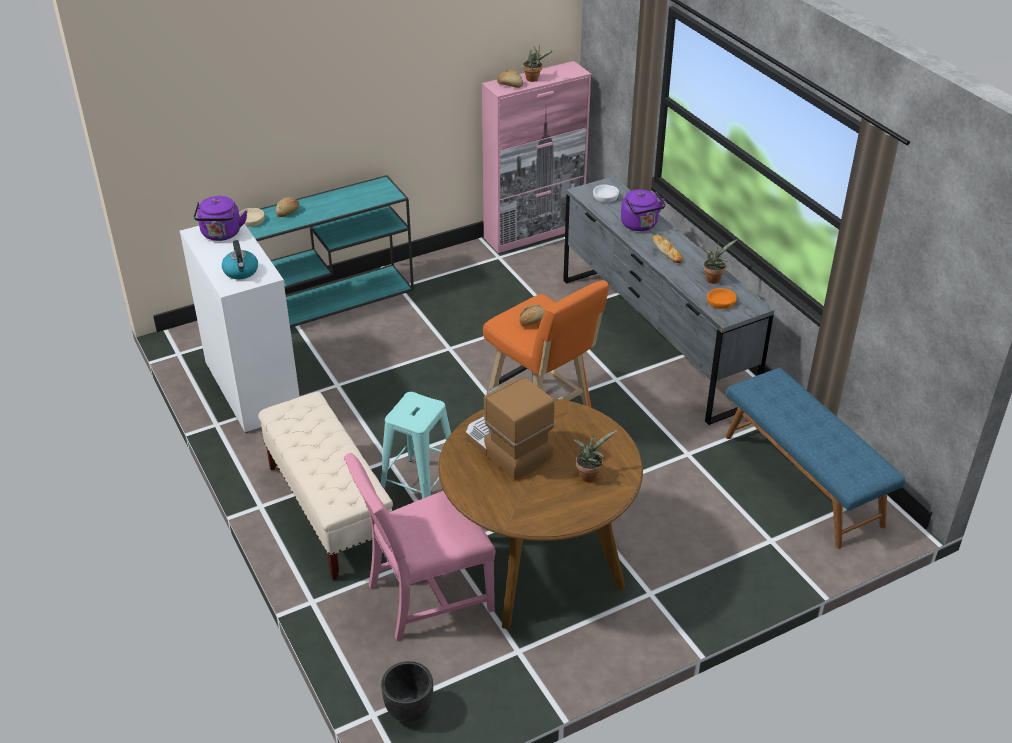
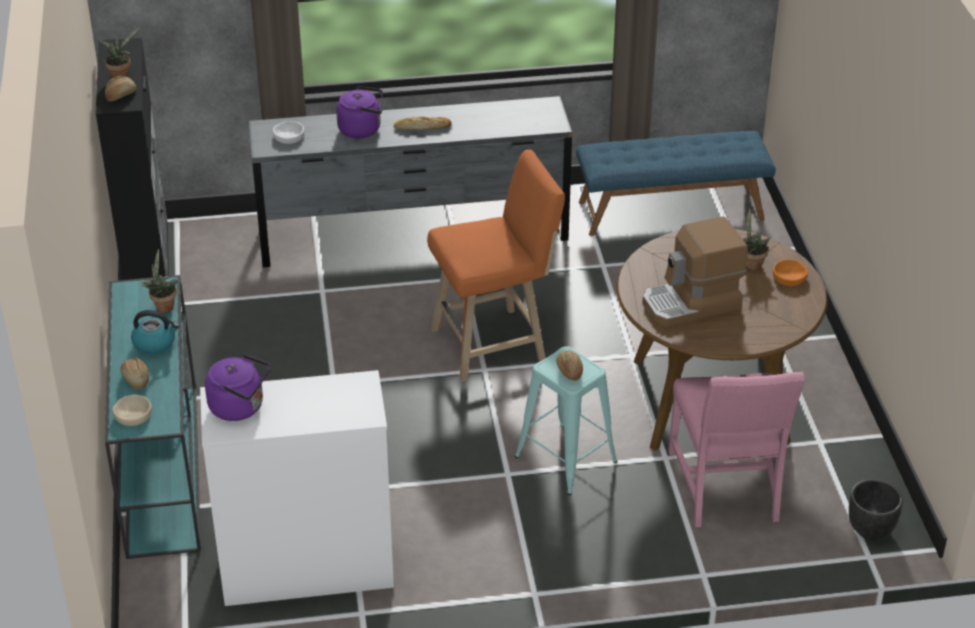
camera: 70 degrees left, 0 degrees up
kettle [222,240,258,279] -> kettle moved to [131,310,180,354]
beige bench [258,392,393,580] -> none
pink cabinet [482,61,591,253] -> black cabinet [96,38,169,280]
bread [519,304,545,326] -> bread moved to [556,350,583,381]
potted plant [701,239,738,284] -> potted plant moved to [142,249,178,313]
orange bowl [707,288,737,309] -> orange bowl moved to [773,259,808,286]

